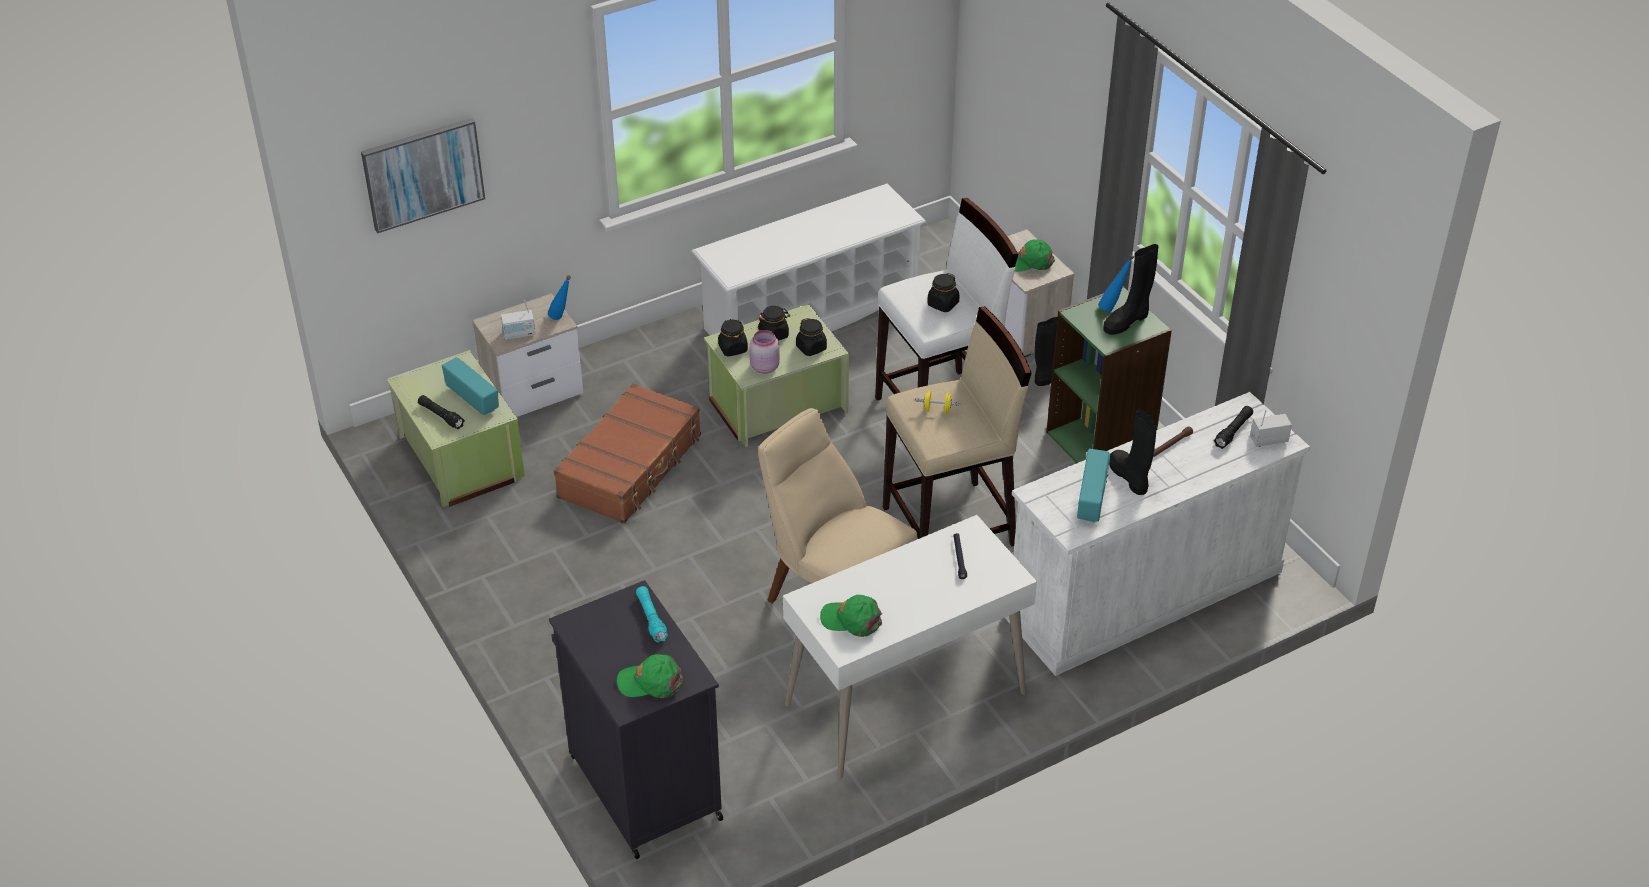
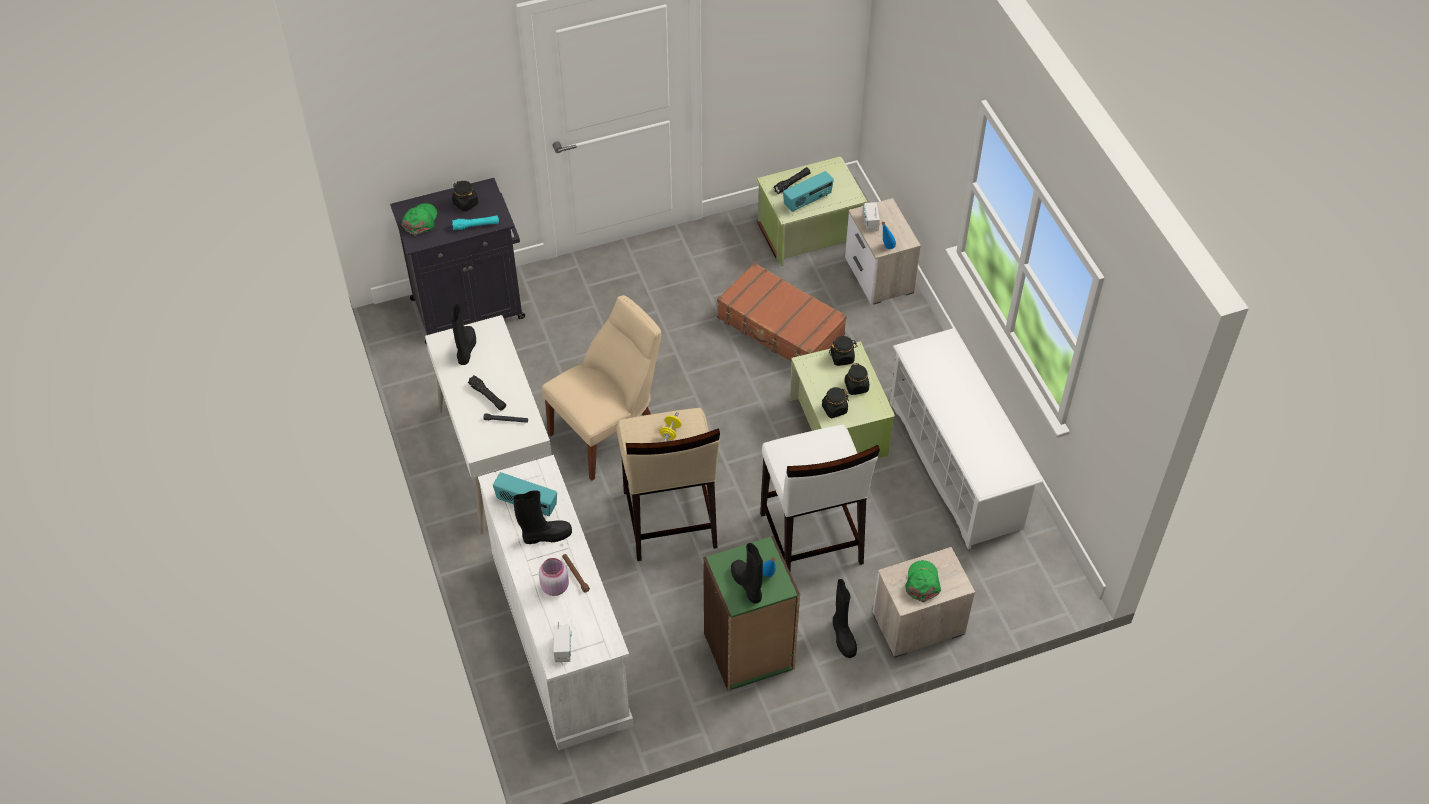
camera: 100 degrees right, 10 degrees up
picture [361,118,485,233] -> none
pink jar [749,330,780,374] -> pink jar moved to [539,558,569,596]
green cap [820,595,882,637] -> black boot [451,304,476,365]
black jar [927,273,960,312] -> black jar moved to [452,181,478,212]
black flashlight [1214,406,1253,449] -> black flashlight moved to [468,375,506,411]

